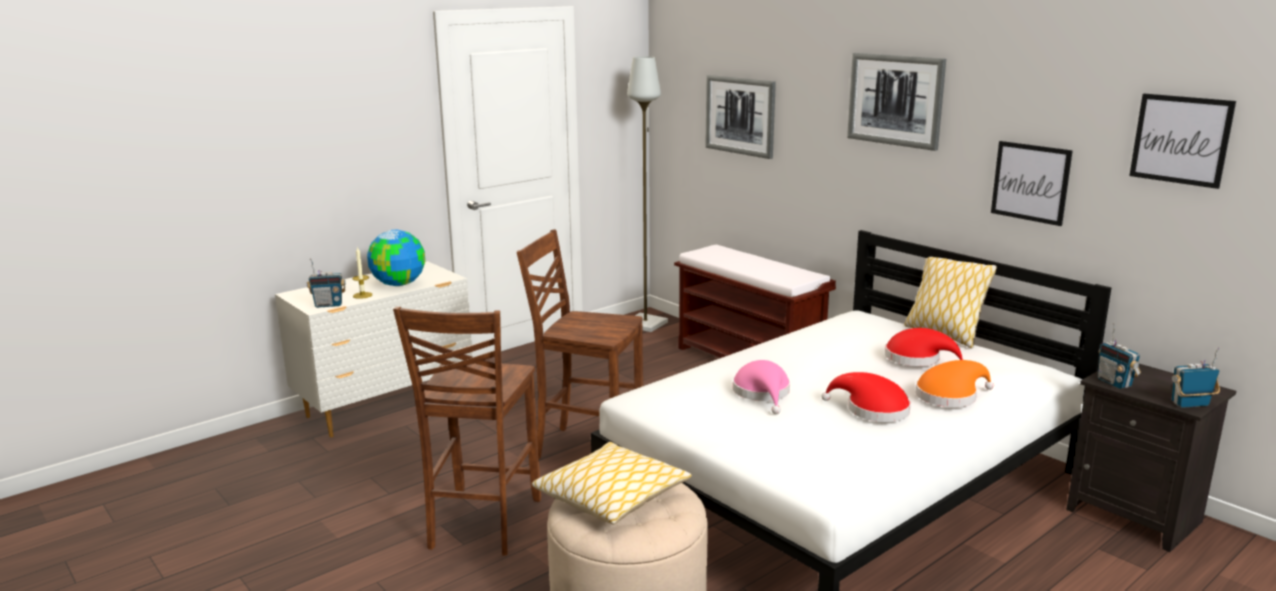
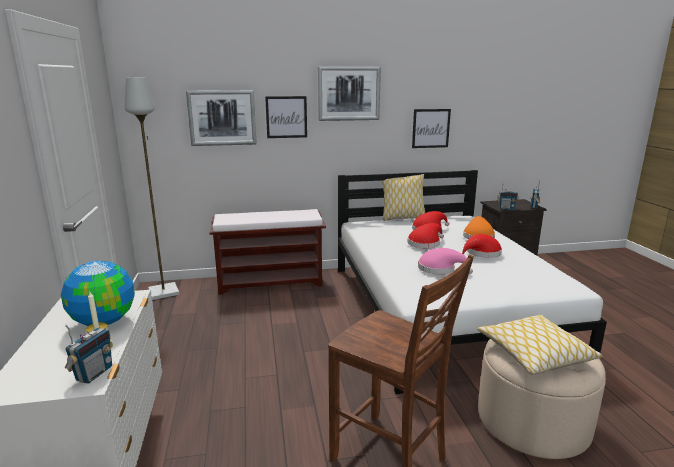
camera: 60 degrees left, 0 degrees up
brown chair [517,229,643,459] -> none
picture [1129,94,1236,189] -> picture moved to [265,96,307,138]
none -> red hat [407,223,444,248]

